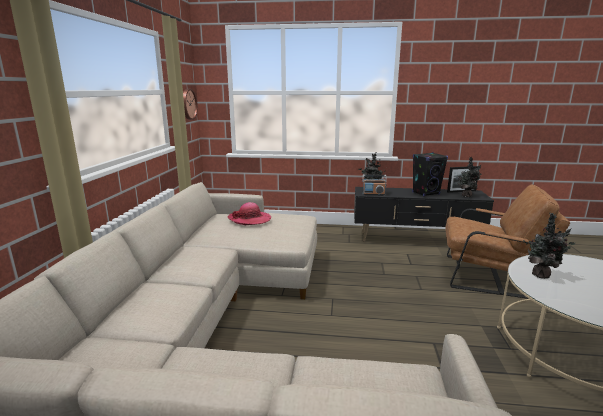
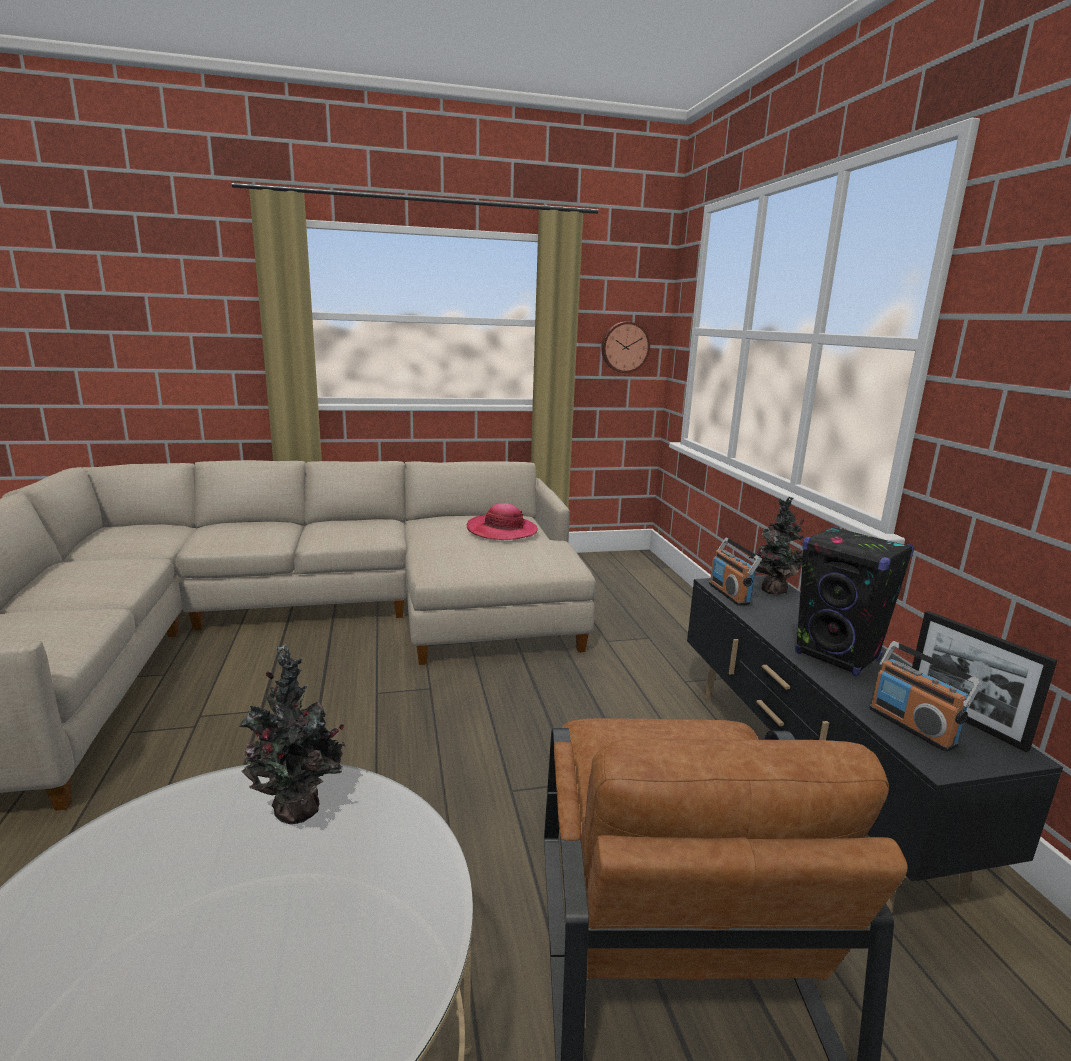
camera: 70 degrees right, 0 degrees up
potted plant [457,157,482,197] -> radio [869,641,982,752]

